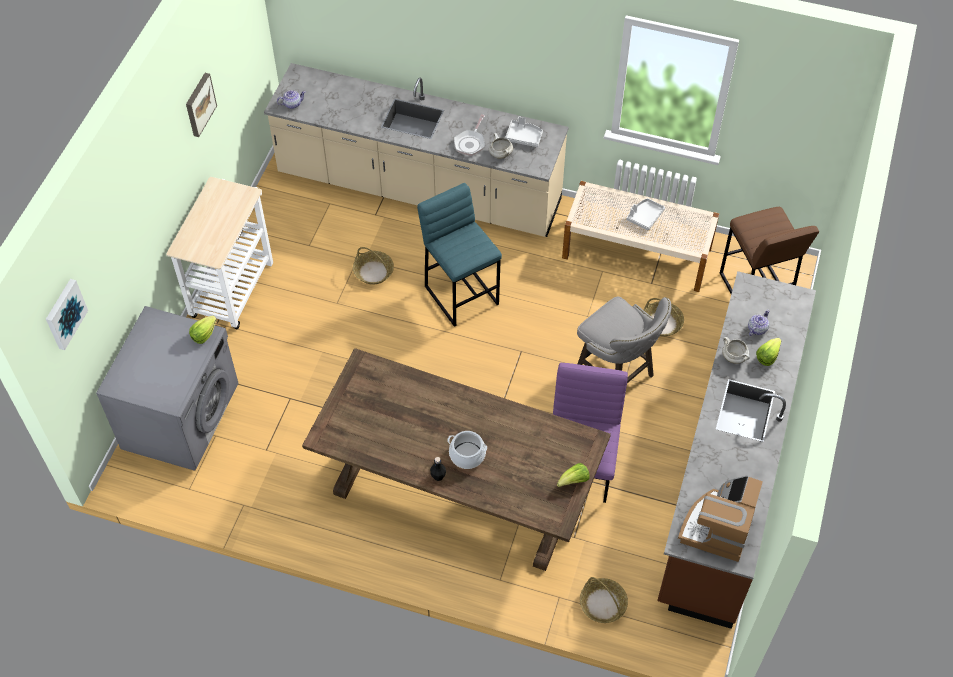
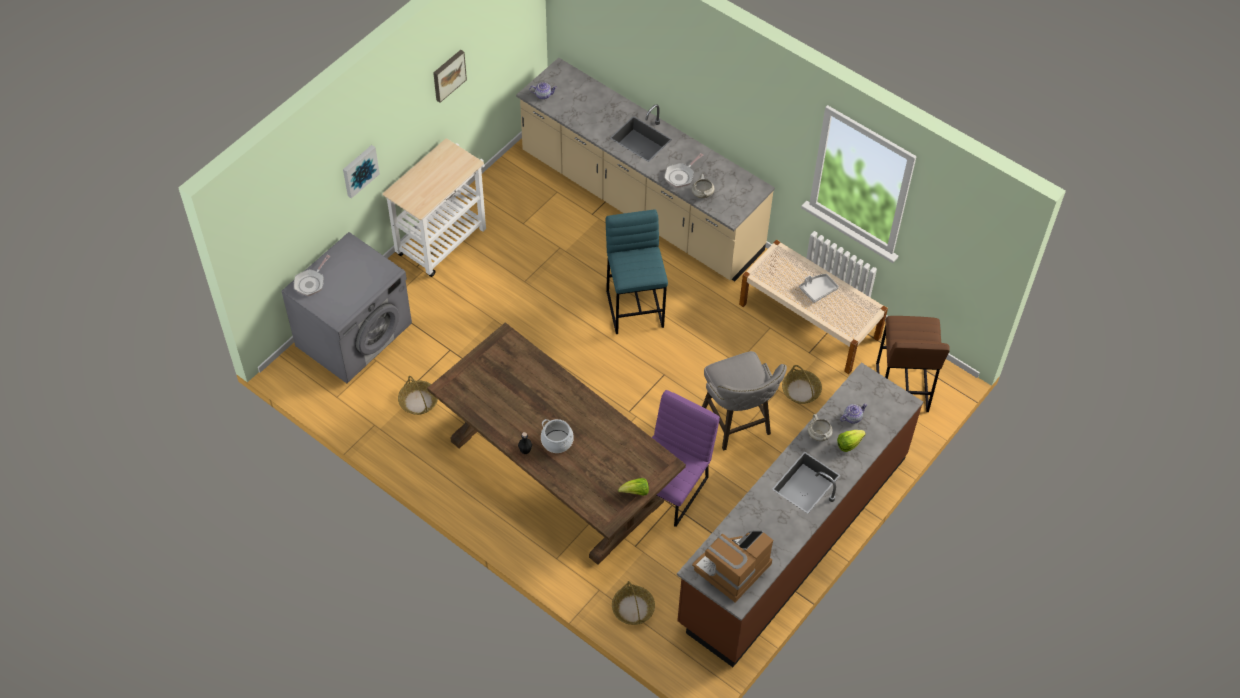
camera: 20 degrees right, 0 degrees up
picture [46,279,88,350] -> picture moved to [343,145,380,199]
lettuce [189,316,217,344] -> none
basket [353,247,394,285] -> basket moved to [398,376,438,415]
grey tray [505,116,543,147] -> none
none -> frying pan [294,255,330,296]

